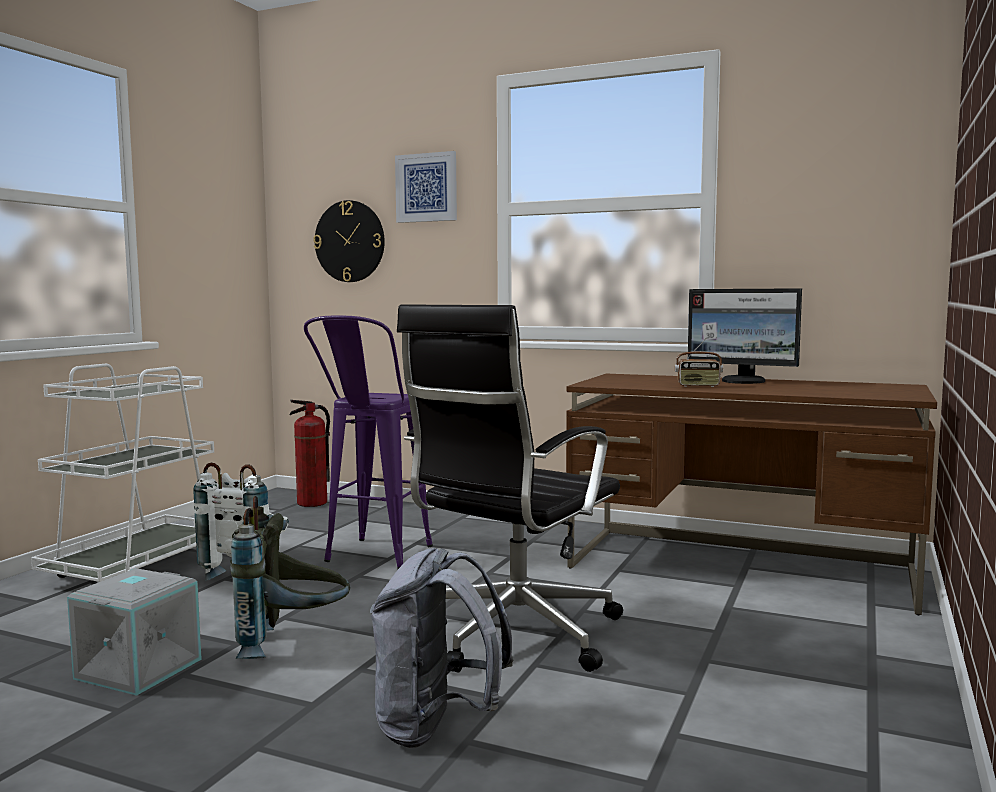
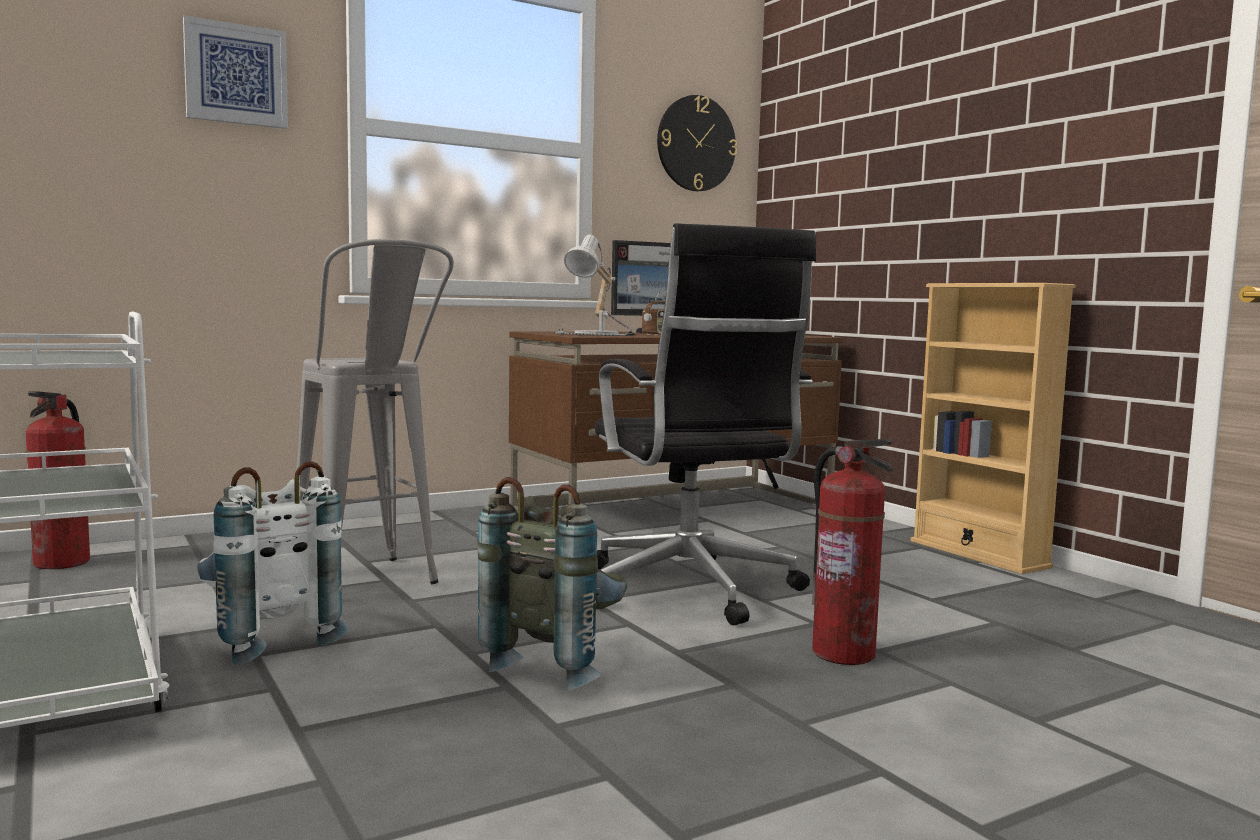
camera: 55 degrees left, 0 degrees up
grey storage box [67,568,202,696] -> none
purple stool [304,315,433,569] -> grey stool [296,239,454,584]
wall clock [313,200,385,282] -> wall clock moved to [657,95,737,191]
grey backpack [370,548,513,748] -> fire extinguisher [812,439,893,665]
none -> table lamp [556,235,636,336]
none -> beige bookcase [910,283,1076,574]

